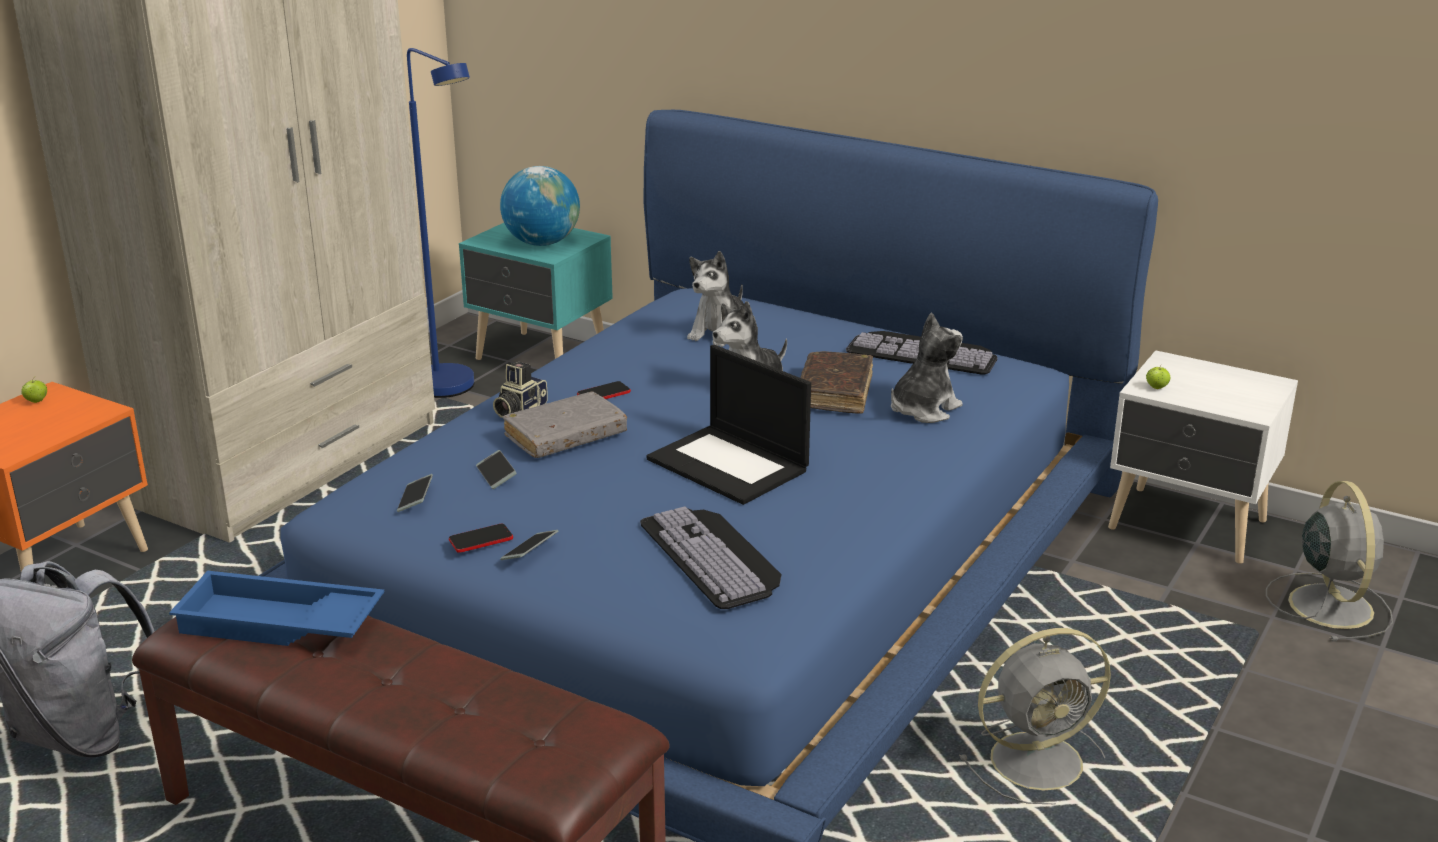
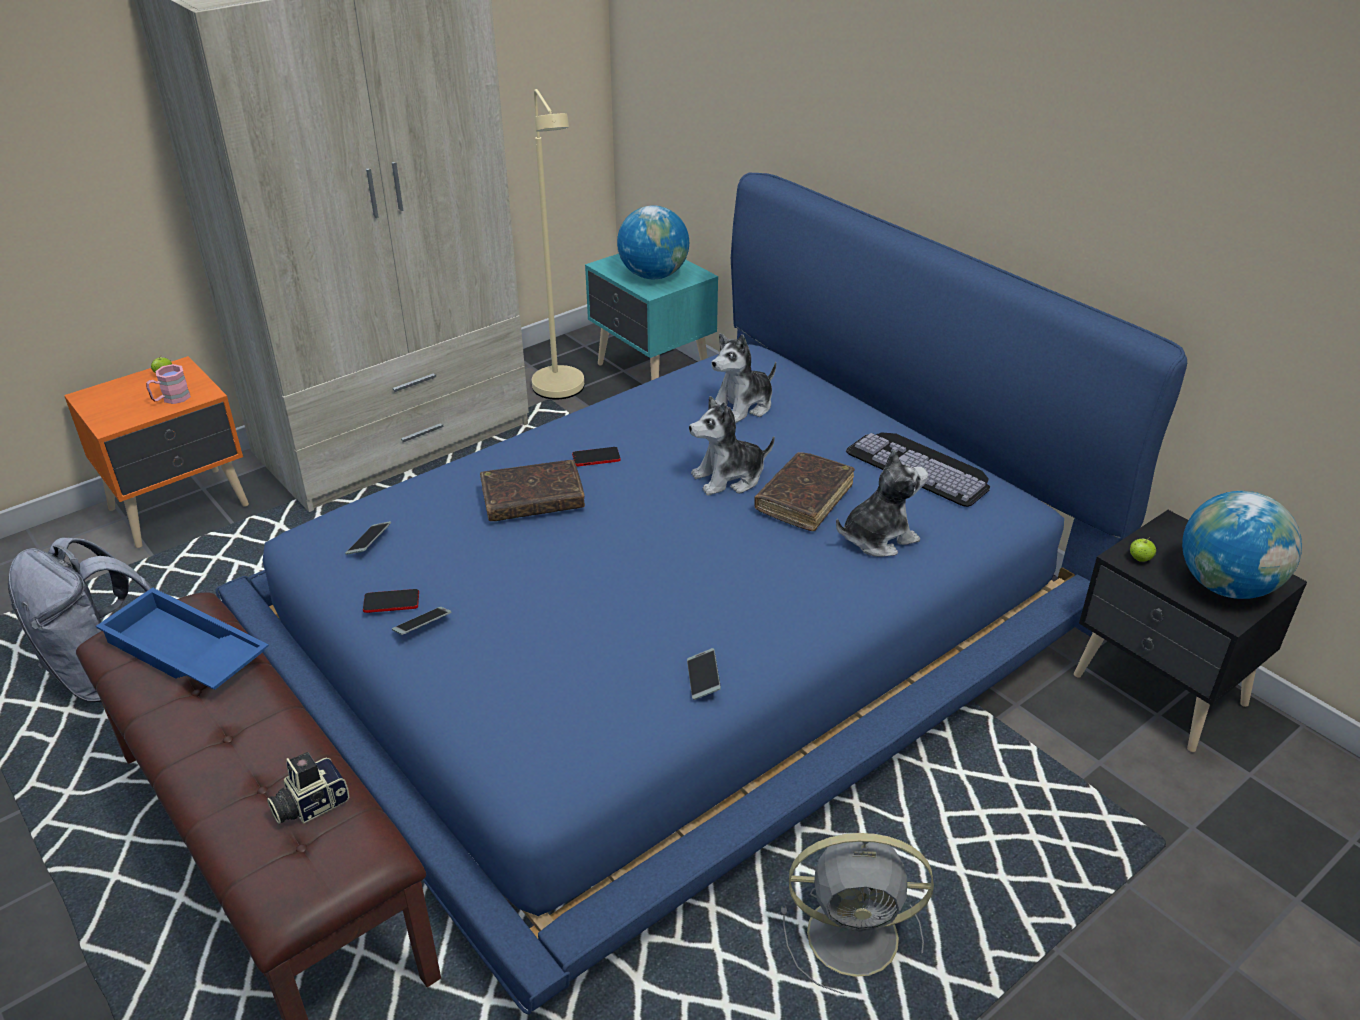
camera: 20 degrees right, 10 degrees up
blue floor lamp [407,48,474,398] -> beige floor lamp [532,89,584,399]
phone [476,450,517,489] -> phone moved to [687,648,721,700]
camera [493,361,548,418] -> camera moved to [267,752,349,824]
grey book [503,392,627,458] -> brown book [480,460,585,521]
keyboard [640,506,781,609] -> none
laptop [647,345,811,505] -> none
white nightstand [1108,350,1298,564] -> black nightstand [1074,510,1307,752]
grey fan [1266,481,1393,642] -> none
none -> pink mug [146,364,191,404]
none -> globe [1182,491,1302,599]

